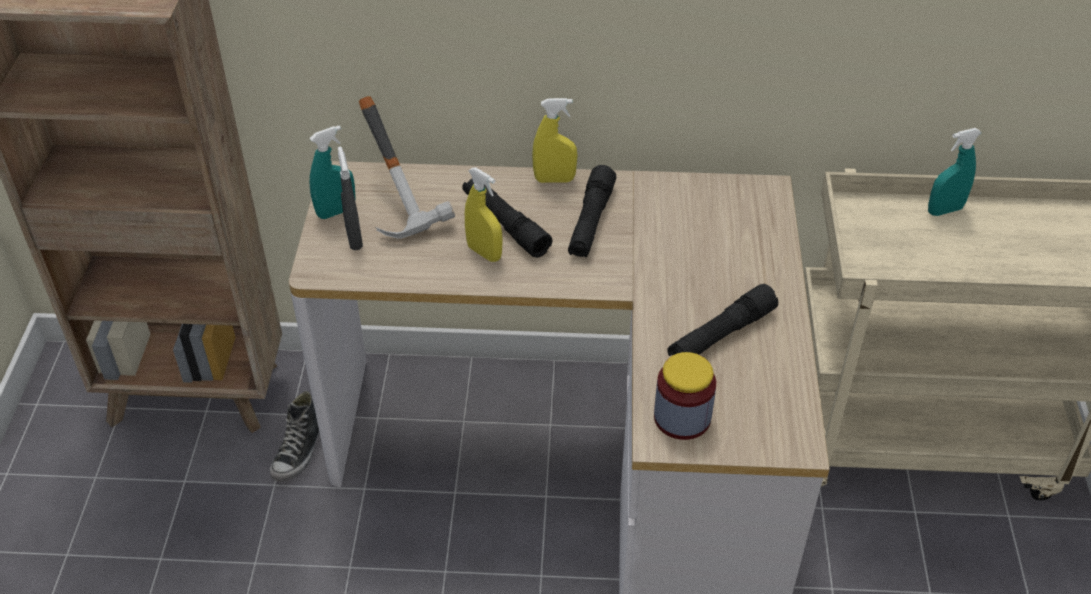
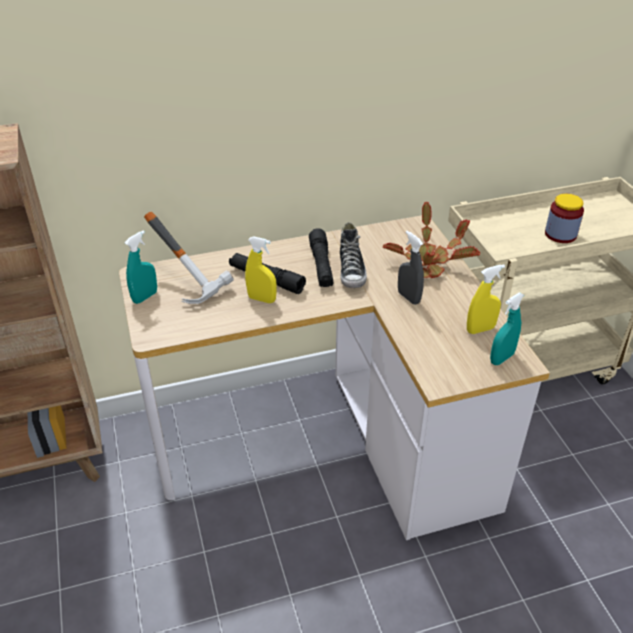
camera: 20 degrees left, 5 degrees down
shoe [270,391,320,481] -> shoe moved to [340,222,367,288]
grey spray bottle [338,146,363,250] -> grey spray bottle moved to [398,231,424,305]
yellow spray bottle [532,98,577,183] -> yellow spray bottle moved to [467,265,505,334]
jar [654,352,716,440] -> jar moved to [545,194,584,243]
black flashlight [668,284,778,356] -> none
turquoise spray bottle [928,128,982,216] -> turquoise spray bottle moved to [490,293,524,365]
none -> potted plant [383,202,480,278]

